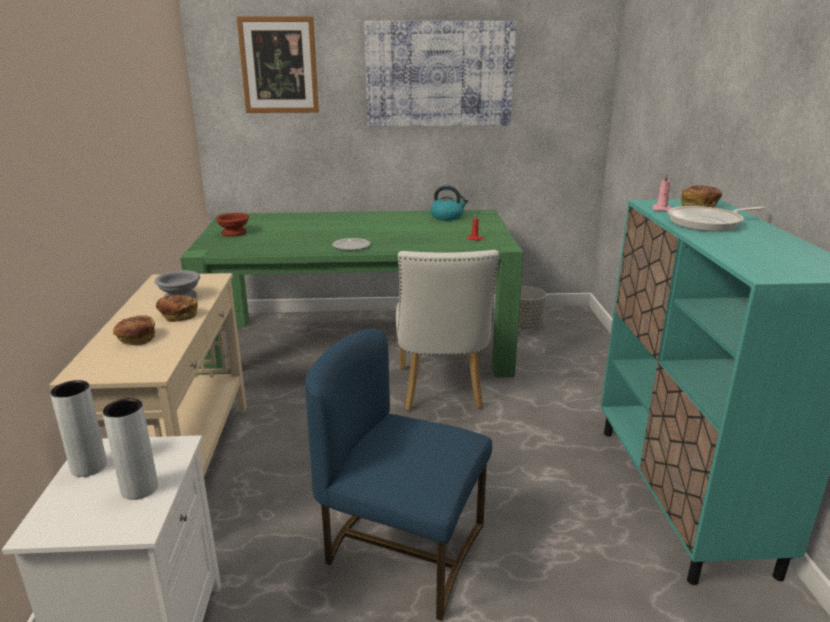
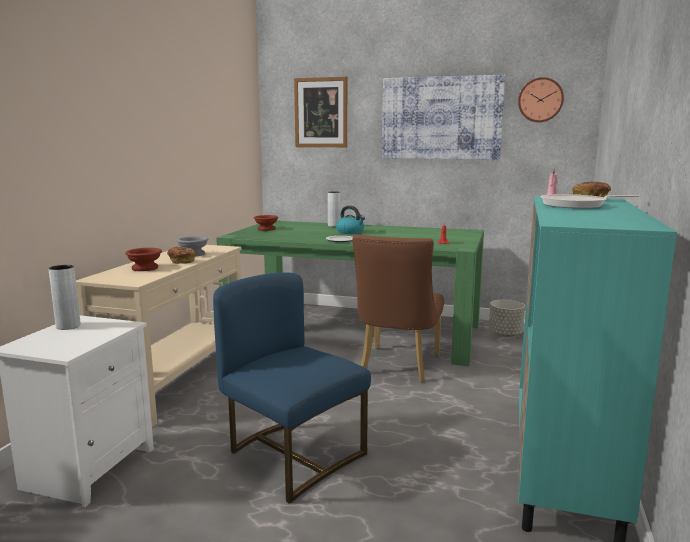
camera: 20 degrees right, 10 degrees down
grey vase [102,398,158,500] -> grey vase moved to [328,191,340,227]
bread [113,315,155,345] -> brown bowl [125,248,162,271]
white chair [396,250,499,410] -> brown chair [352,235,444,382]
kettle [430,186,468,221] -> kettle moved to [336,206,365,234]
none -> wall clock [518,77,564,122]

